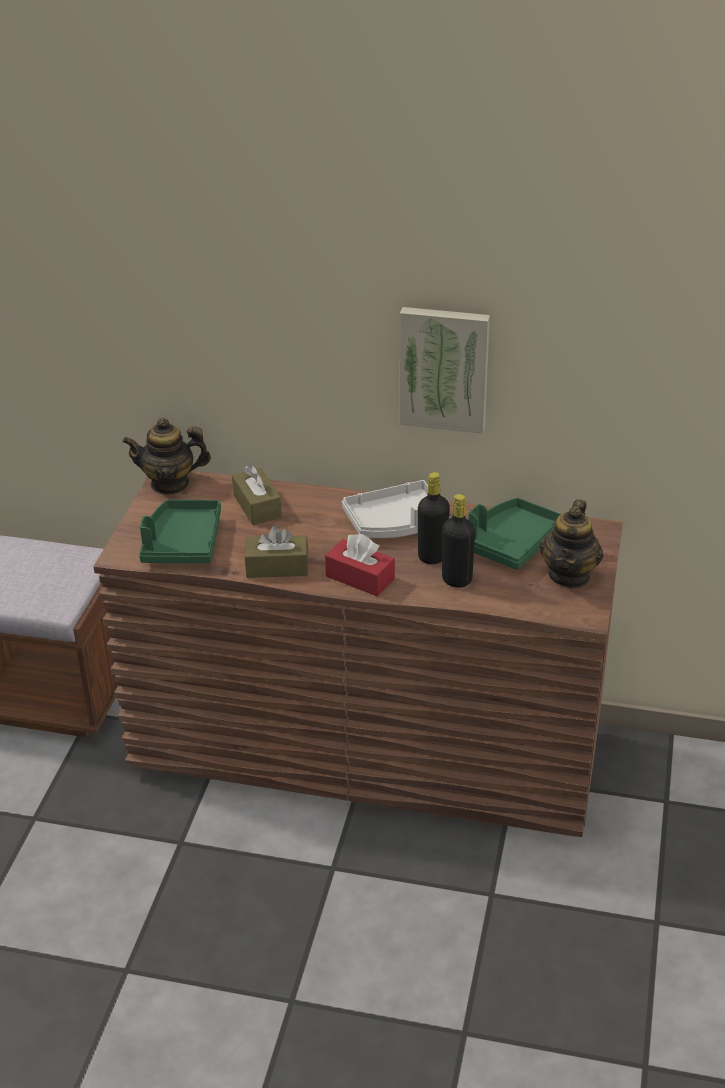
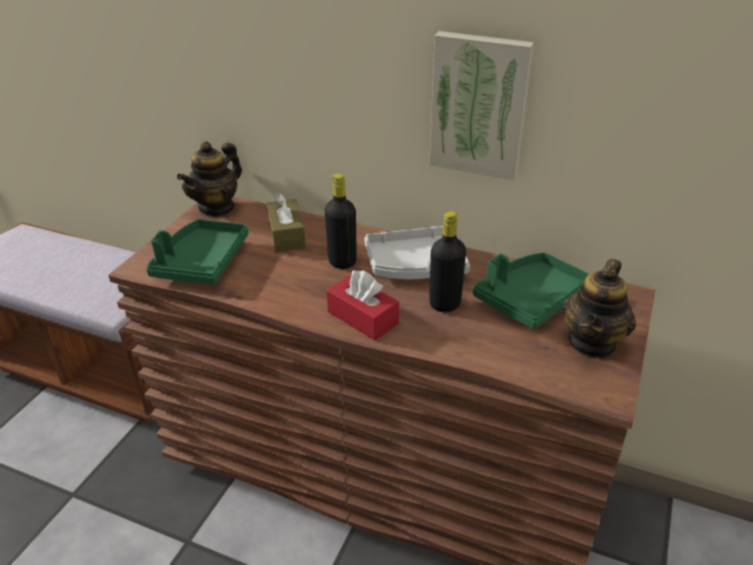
camera: 10 degrees right, 0 degrees up
teapot [122,418,211,495] -> teapot turned 60 degrees counterclockwise [177,141,242,217]
brown tissue box [245,526,309,578] -> none
black bottle [442,494,475,588] -> black bottle moved to [324,173,357,269]

